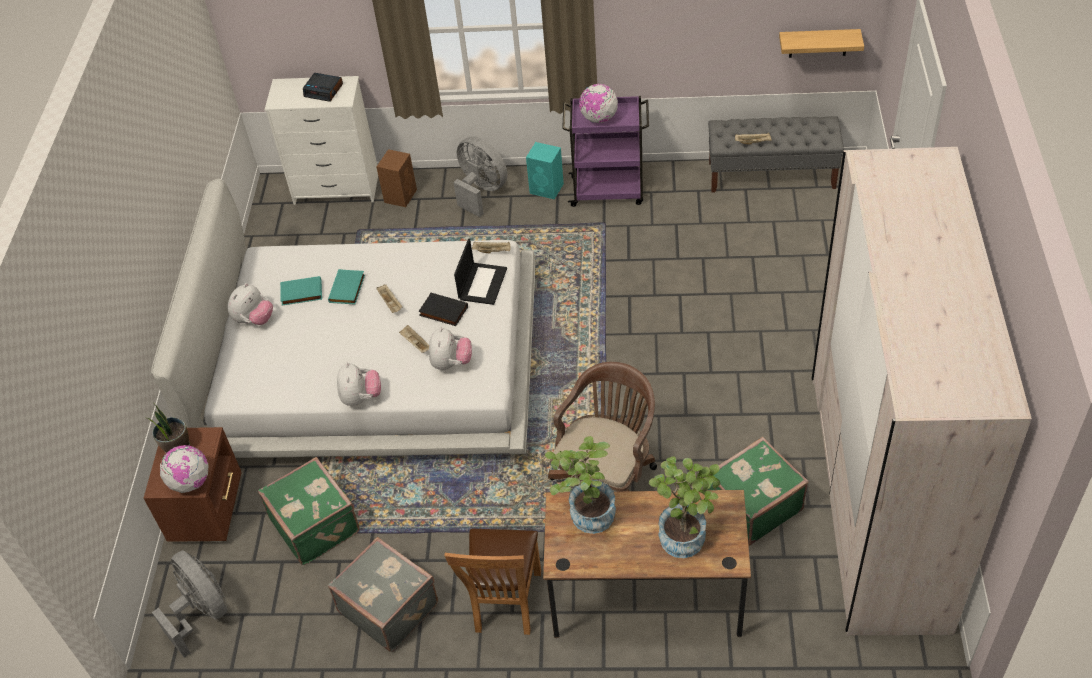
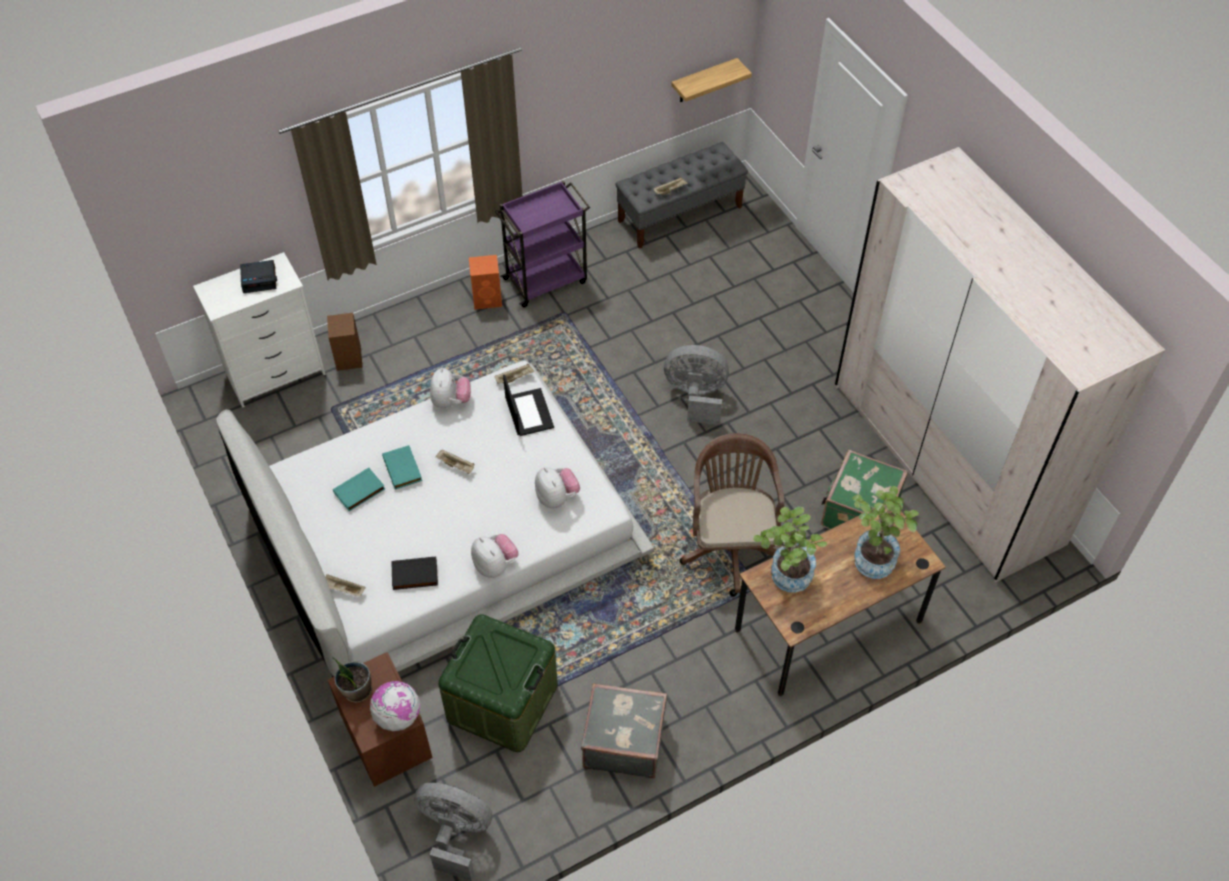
camera: 35 degrees left, 5 degrees up
plush toy [228,283,273,325] -> plush toy moved to [430,368,471,408]
green suitcase [258,457,360,565] -> green storage box [438,614,558,752]
beige tray [399,325,429,353] -> beige tray moved to [325,574,366,596]
black book [418,293,468,326] -> black book moved to [391,557,438,590]
brown chair [444,529,541,635] -> none
grey fan [454,136,508,217] -> grey fan moved to [664,345,729,425]
turquoise speaker [526,142,564,200] -> orange speaker [469,255,502,310]
globe [579,84,618,123] -> none

